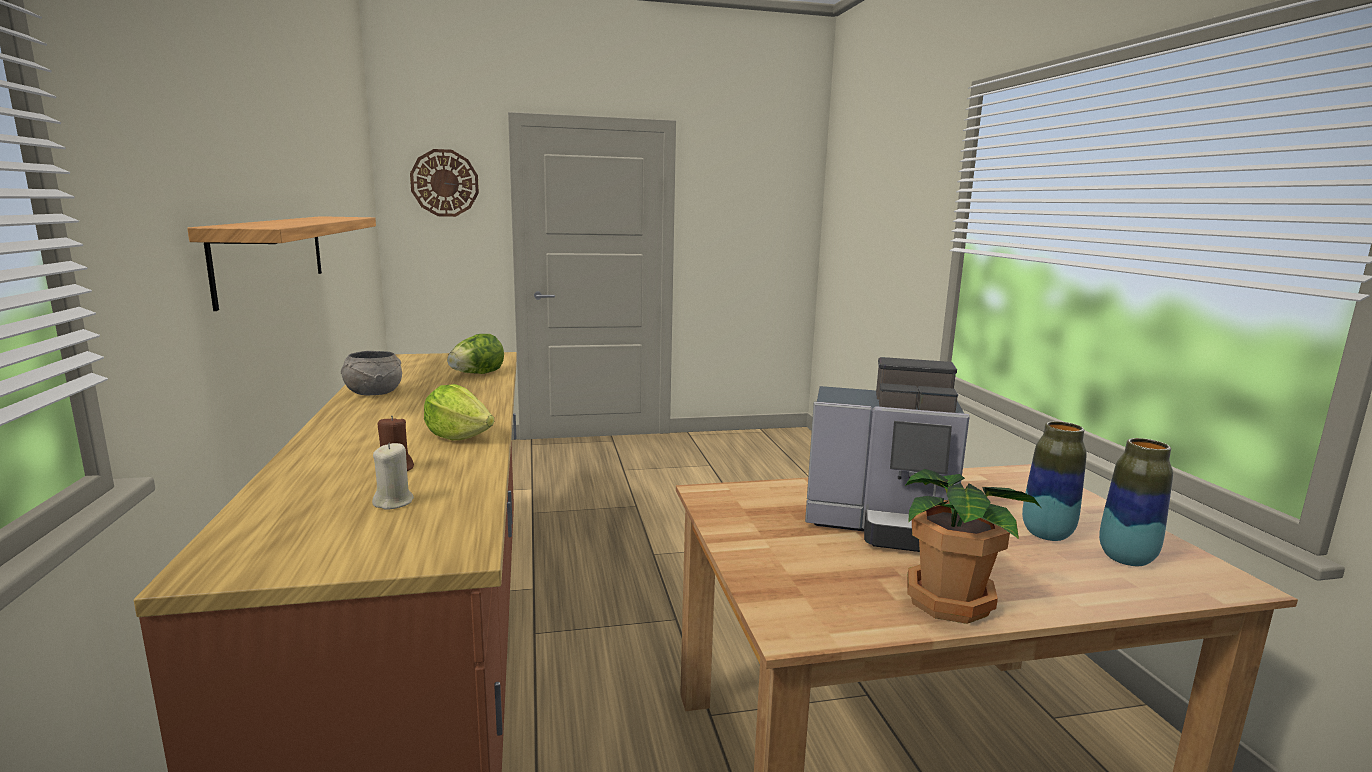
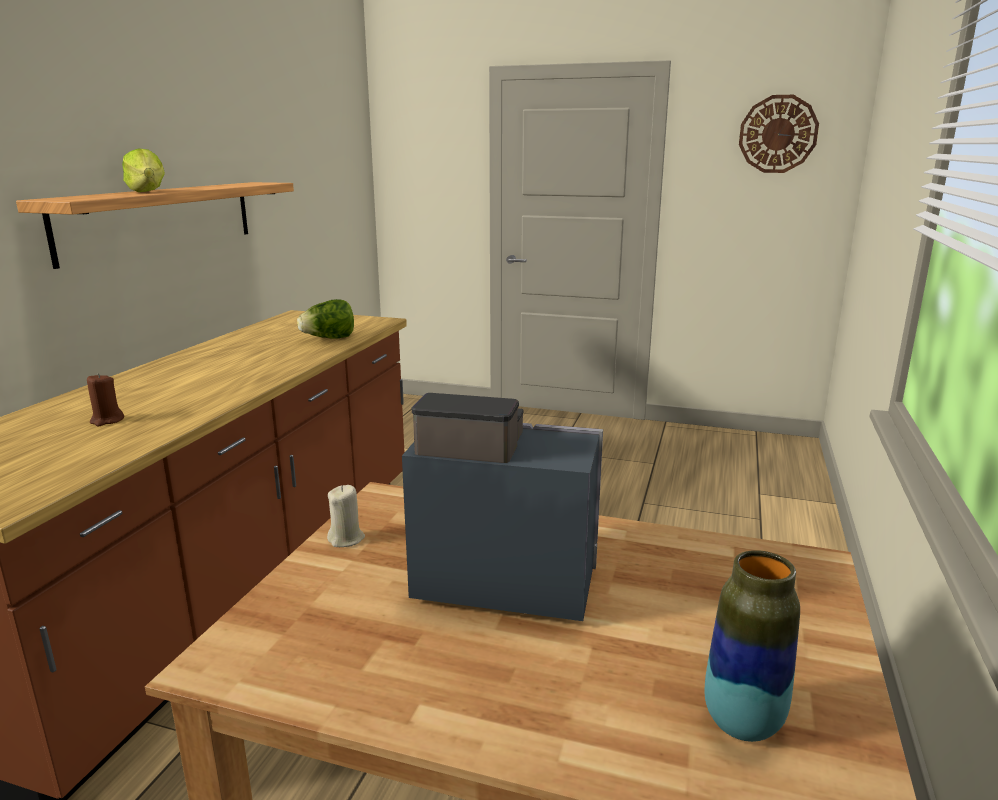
camera: 30 degrees right, 5 degrees up
grey bowl [341,351,402,395] -> none
beige candle [372,443,414,510] -> beige candle moved to [327,485,365,547]
wall clock [410,149,479,217] -> wall clock moved to [739,95,819,173]
lettuce [424,384,494,440] -> lettuce moved to [122,148,165,192]
coffee machine [805,357,970,552] -> coffee machine turned 150 degrees clockwise [402,393,603,621]
potted plant [905,469,1041,624] -> none
vase [1022,421,1087,541] -> none

